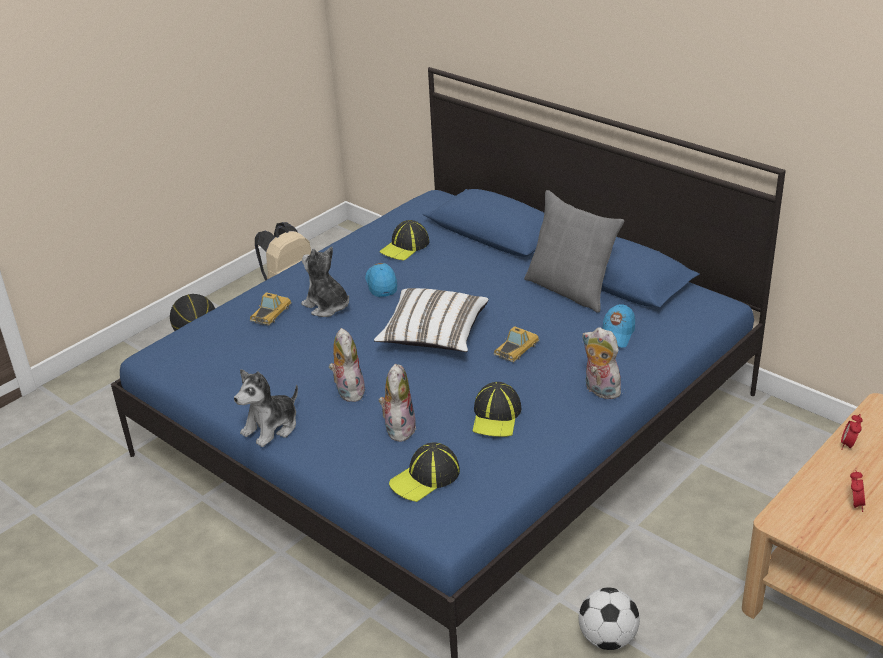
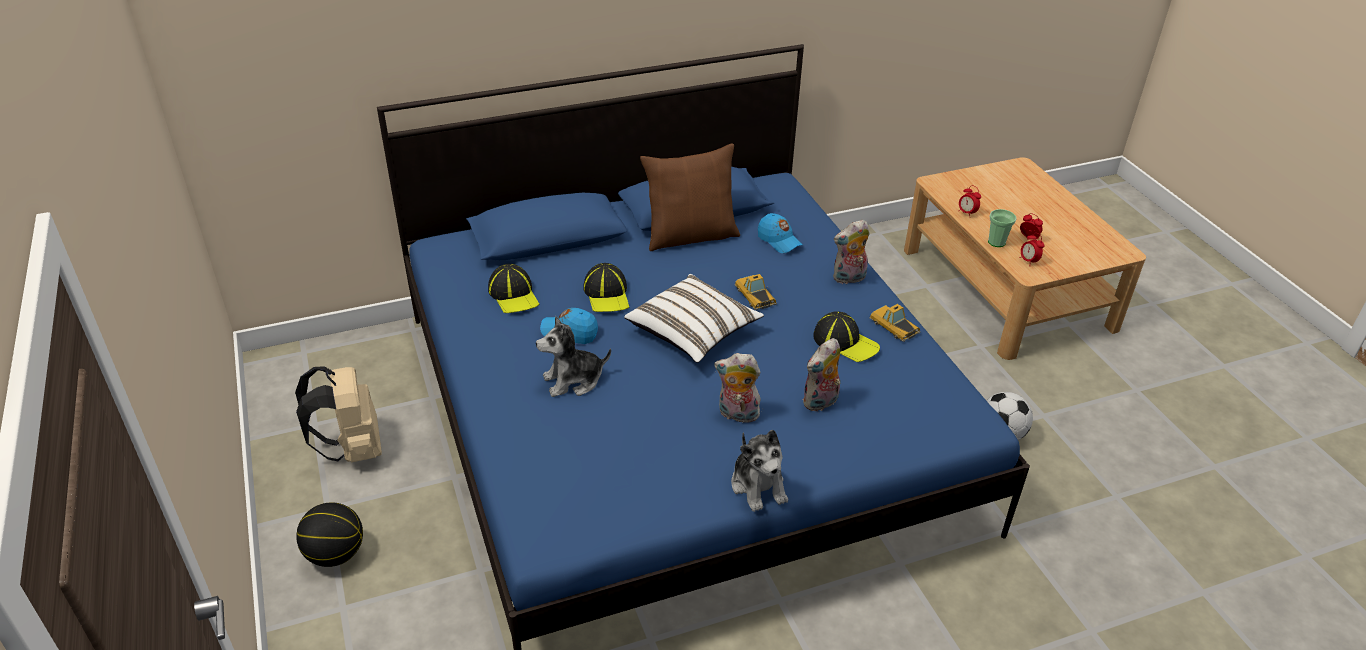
camera: 65 degrees left, 5 degrees up
toy car [249,292,292,326] -> toy car moved to [869,304,920,342]
plush toy [379,364,416,442] -> plush toy turned 75 degrees counterclockwise [803,338,840,411]
cap [389,442,460,502] -> cap moved to [583,263,629,312]
grey pillow [524,190,624,313] -> brown pillow [640,143,740,251]
none -> cup [988,209,1016,247]
none -> alarm clock [1020,233,1044,262]

